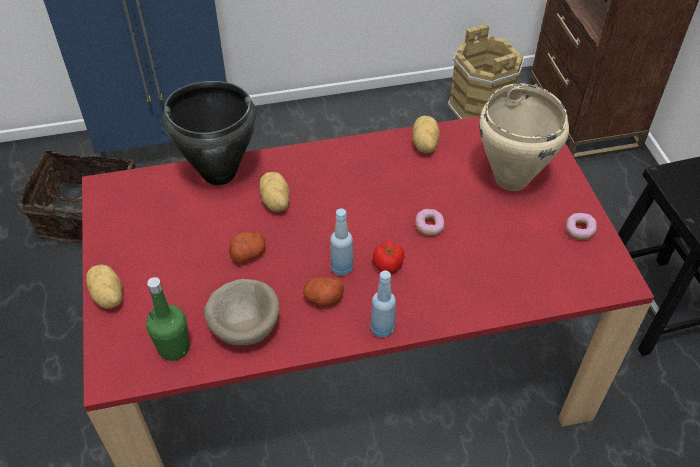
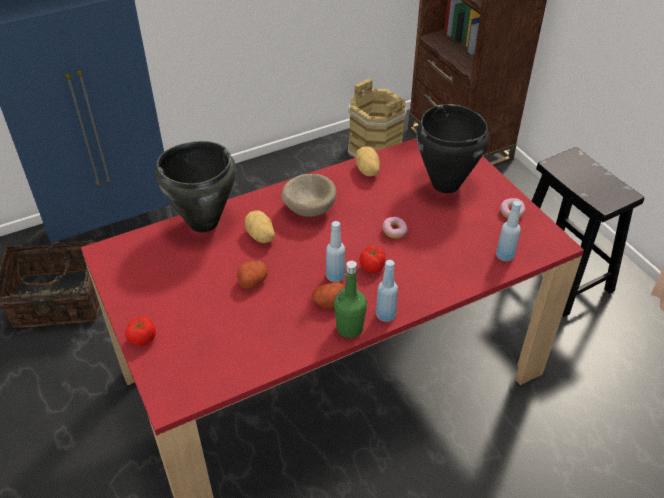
camera: 15 degrees left, 5 degrees down
potato [86,264,123,309] -> tomato [125,316,156,346]
green bottle [146,277,190,361] -> green bottle moved to [334,261,367,338]
beige bowl [204,279,280,346] -> beige bowl moved to [281,174,336,217]
beige cooking pot [479,83,569,191] -> black cooking pot [416,104,490,193]
none -> blue bottle [496,201,521,261]

